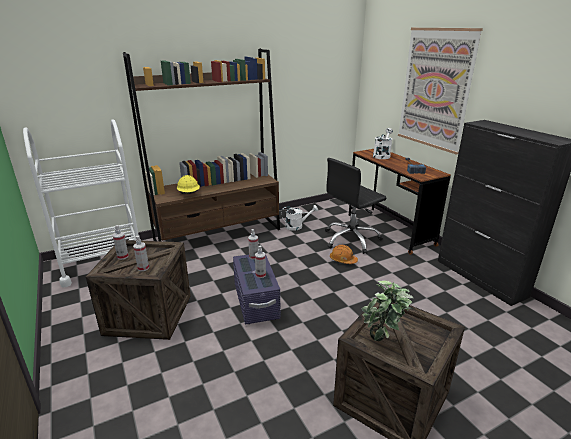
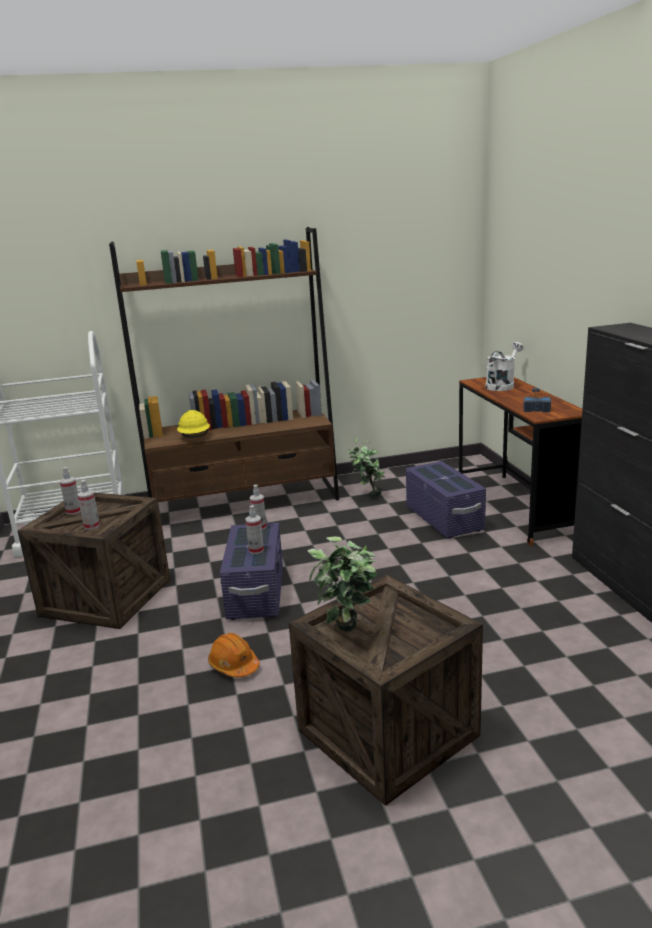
camera: 15 degrees right, 5 degrees down
white watering can [281,205,318,231] -> potted plant [347,437,385,498]
black office chair [325,158,386,254] -> purple storage box [406,461,486,539]
orange hard hat [330,245,358,264] -> orange hard hat moved to [208,633,260,677]
picture [398,28,483,155] -> none

